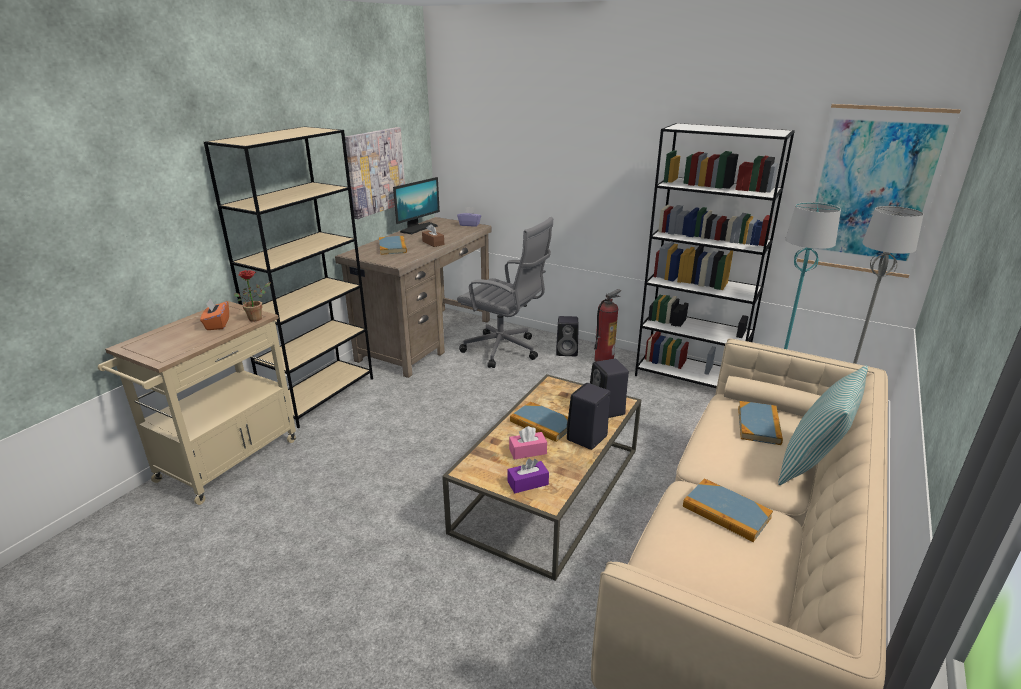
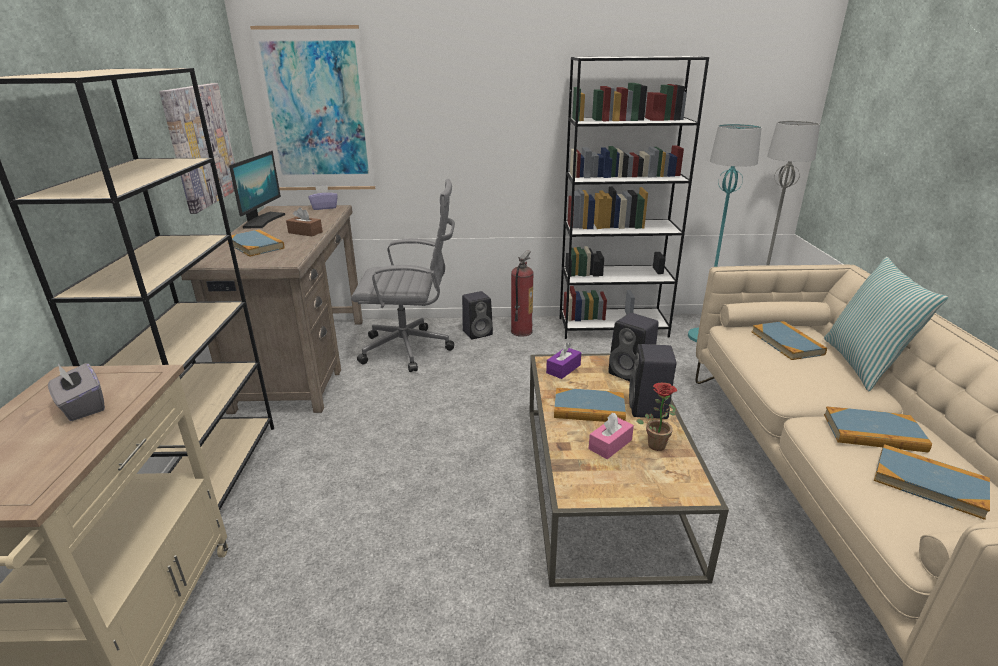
camera: 30 degrees left, 0 degrees up
orange tissue box [200,298,229,330] -> grey tissue box [48,363,105,421]
potted plant [234,270,271,322] -> potted plant moved to [636,383,677,451]
purple tissue box [507,459,549,493] -> purple tissue box moved to [546,343,581,379]
picture [797,104,961,278] -> picture moved to [250,25,376,190]
none -> book [874,444,990,520]

